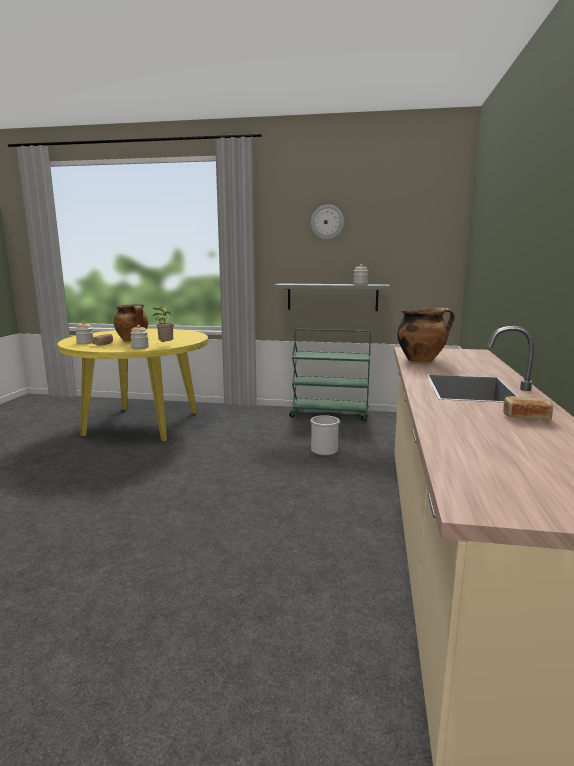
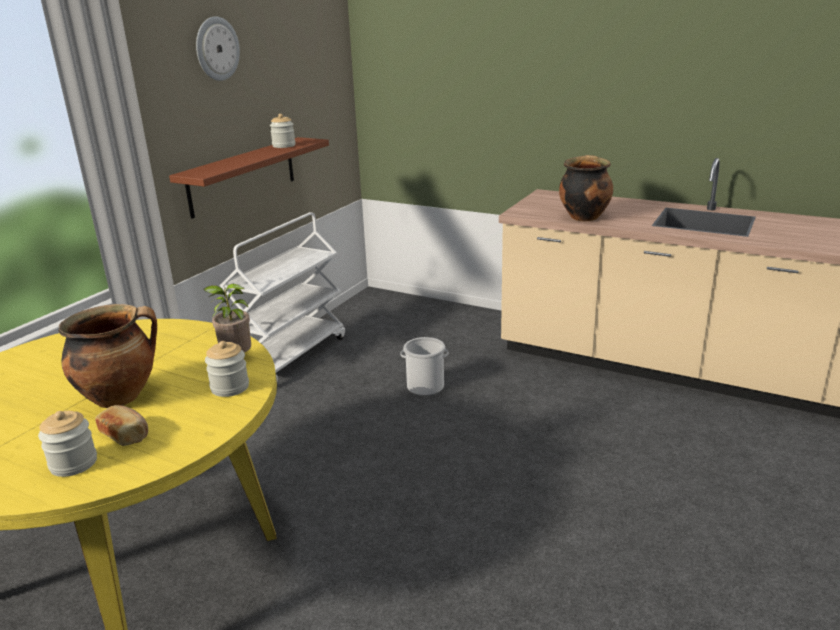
camera: 70 degrees left, 10 degrees up
grey shelf [274,283,390,311] -> brown shelf [169,137,329,219]
green cart [289,329,371,421] -> white cart [220,212,345,381]
bread [503,396,553,420] -> none

